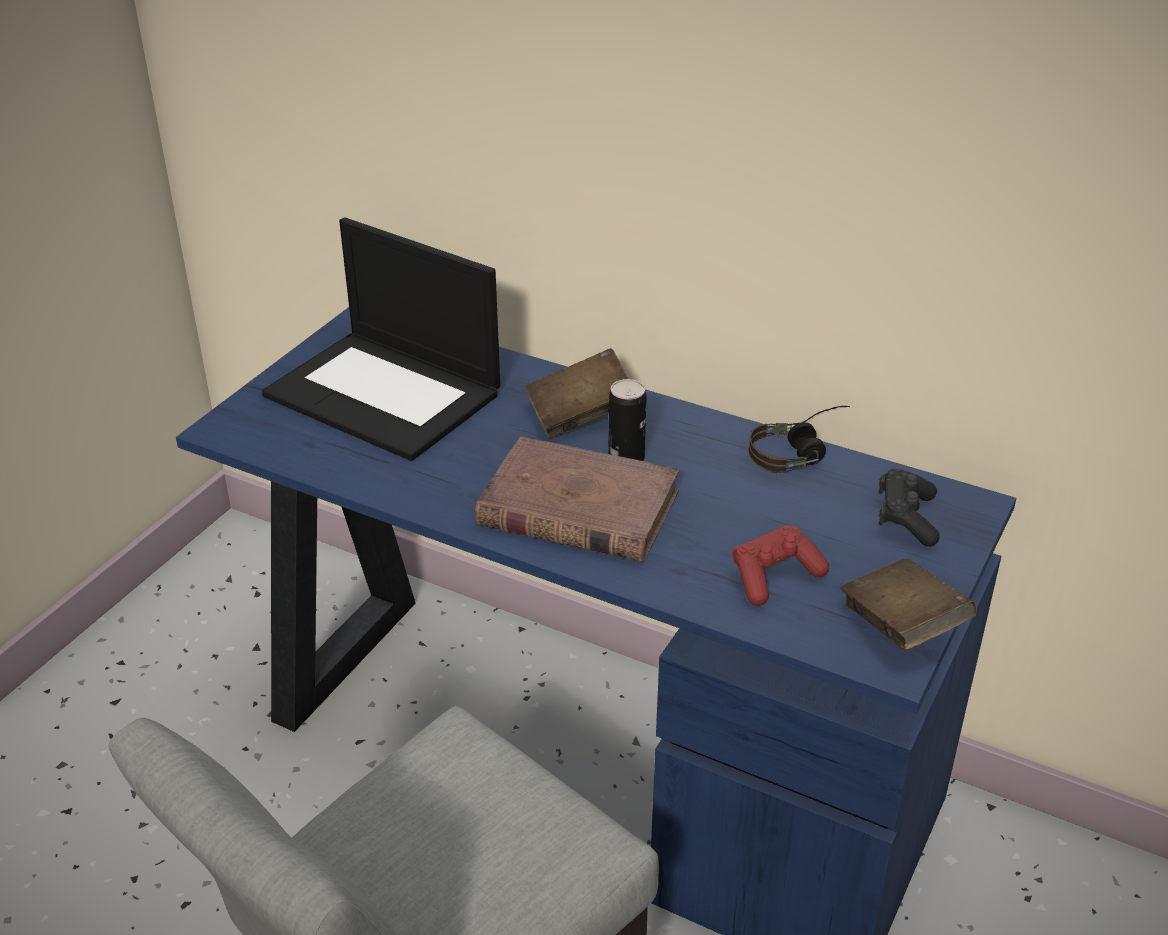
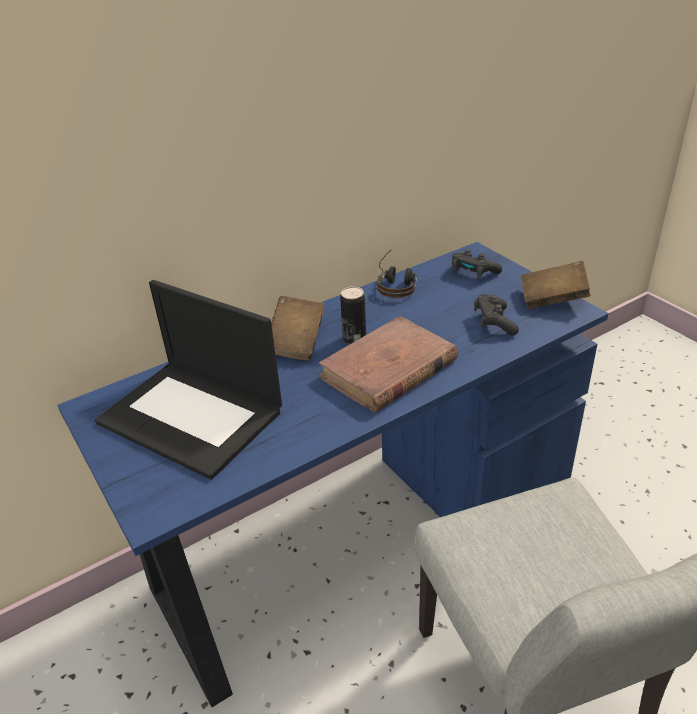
camera: 60 degrees left, 0 degrees up
laptop [262,217,500,461] -> laptop turned 60 degrees clockwise [95,280,282,480]
red game controller [733,525,829,606] -> black game controller [474,294,519,336]

